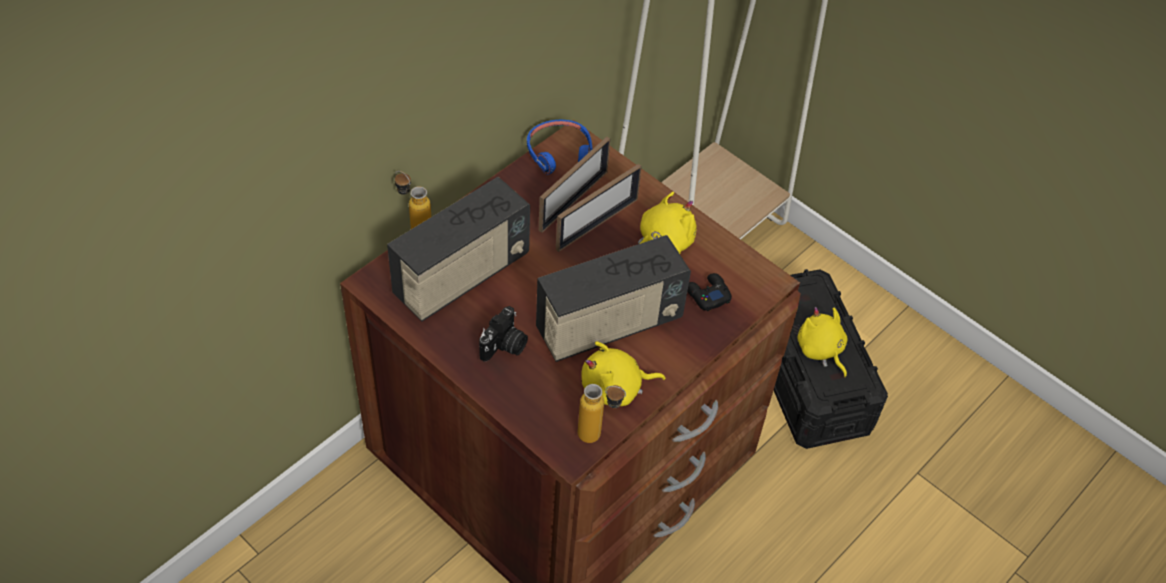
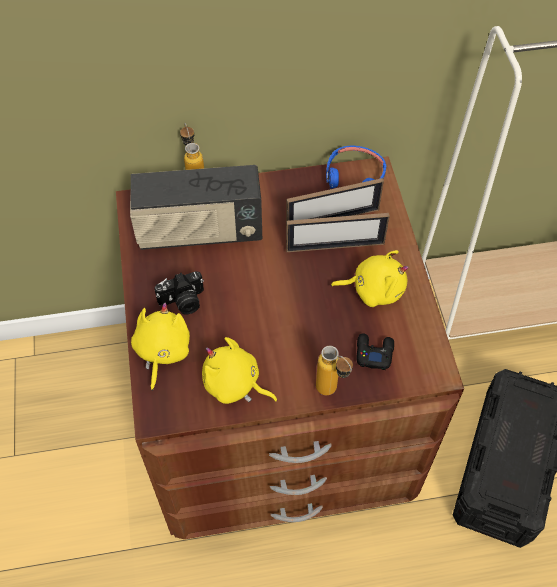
camera: 40 degrees right, 5 degrees up
radio [536,235,691,362] -> none
bottle [578,384,626,443] -> bottle moved to [316,346,353,395]
yellow plush toy [797,307,847,378] -> yellow plush toy moved to [131,302,190,391]

